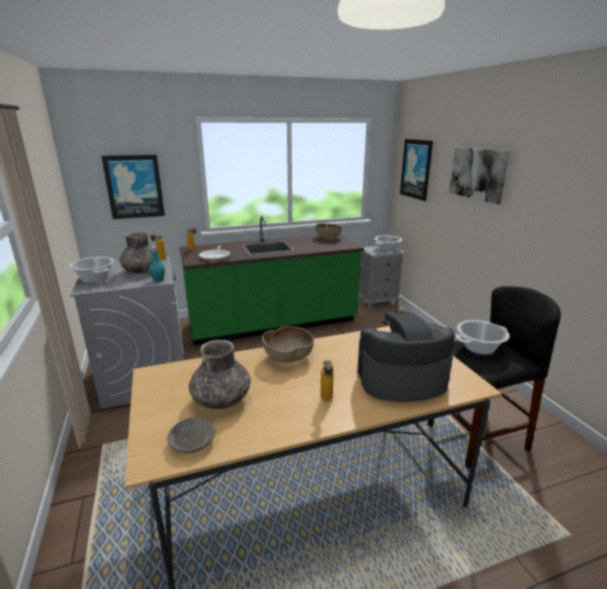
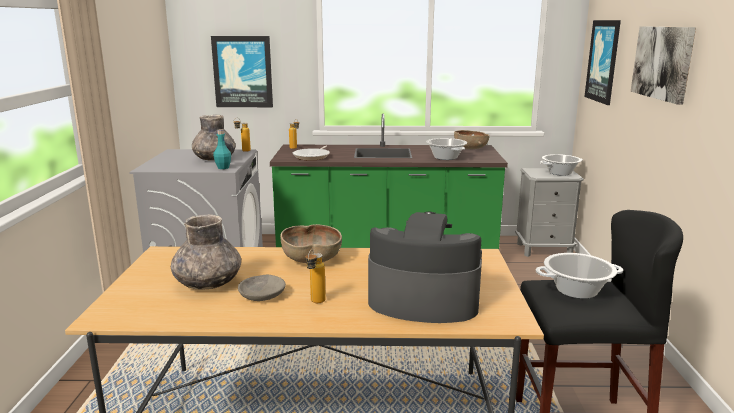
camera: 20 degrees right, 5 degrees down
cooking pot [68,257,115,282] -> cooking pot moved to [426,138,467,160]
grey bowl [167,417,215,454] -> grey bowl moved to [238,275,286,301]

